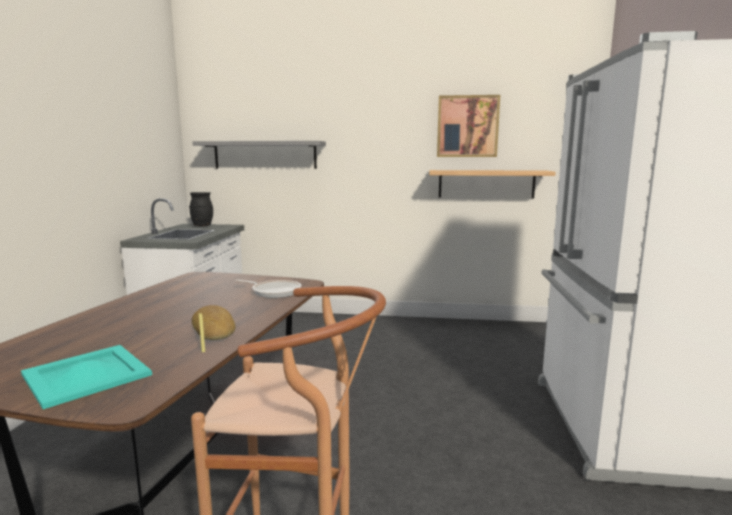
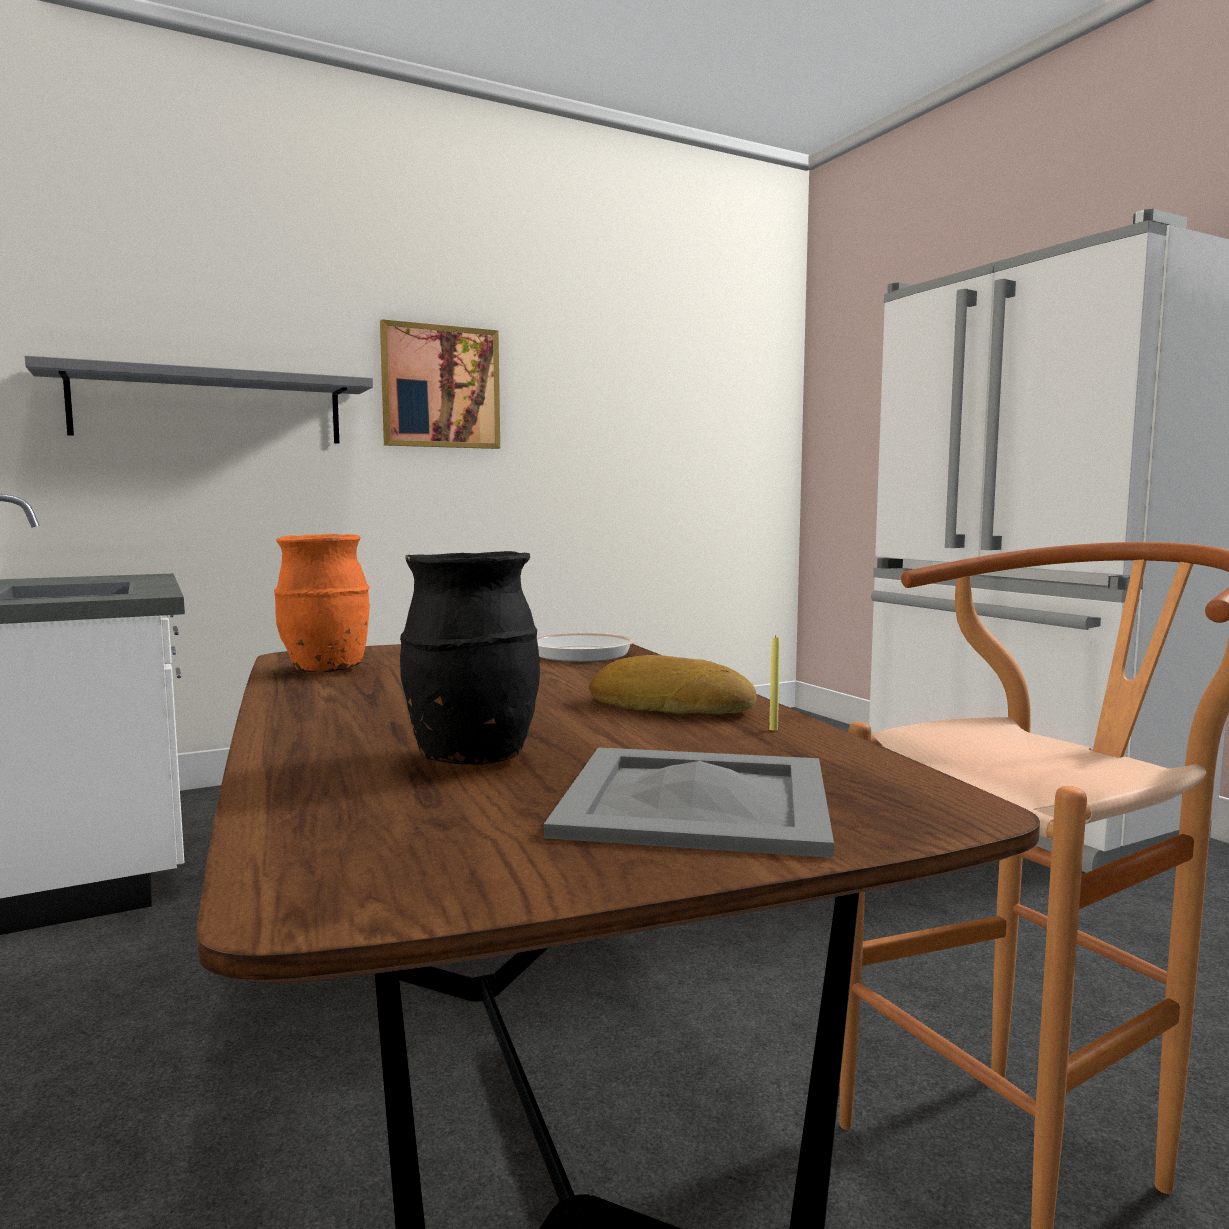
camera: 35 degrees left, 5 degrees down
turquoise tray [21,345,152,409] -> grey tray [544,747,834,858]
black vase [189,192,213,227] -> black vase moved to [400,551,540,764]
shelf [429,170,556,199] -> none
picture [437,95,500,157] -> picture moved to [380,319,500,449]
none -> orange vase [274,534,370,673]

